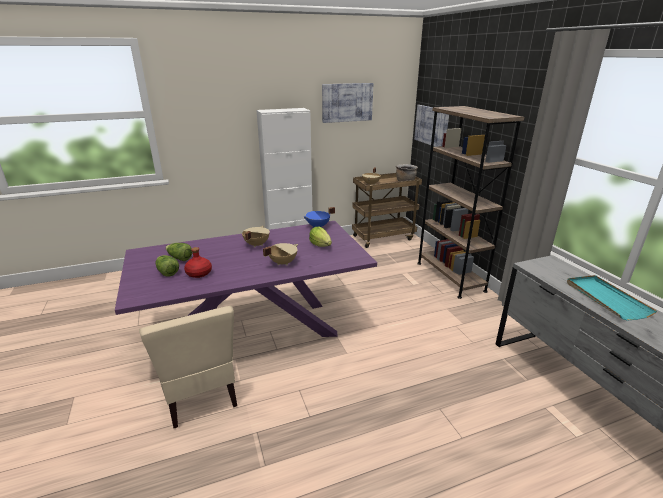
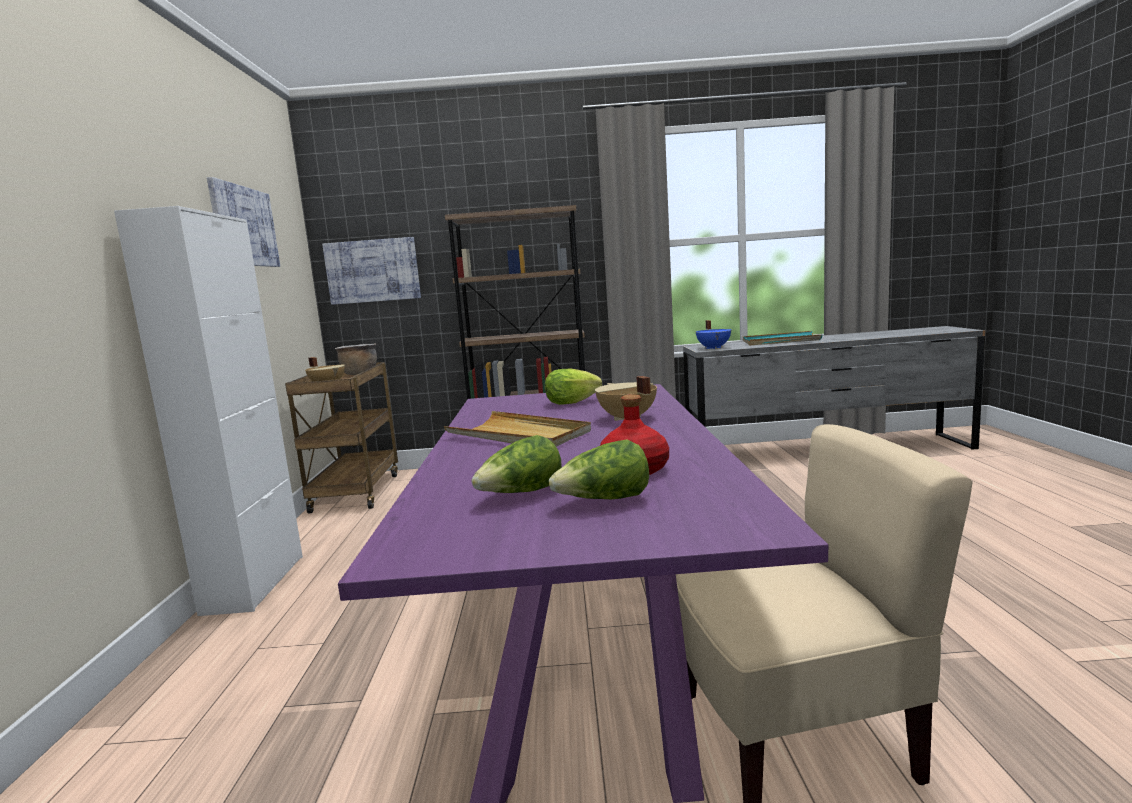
camera: 70 degrees left, 15 degrees down
beige cooking pot [242,226,270,248] -> beige tray [444,411,591,447]
blue cooking pot [303,207,335,228] -> blue cooking pot moved to [696,320,731,349]

